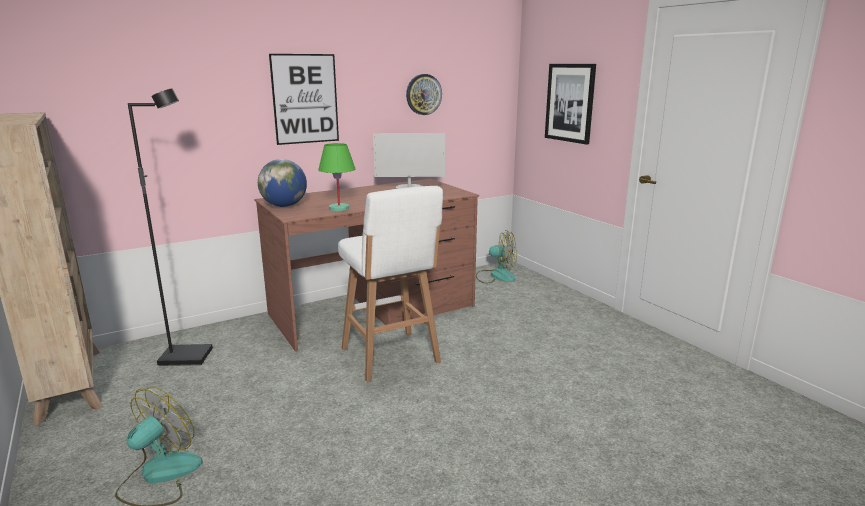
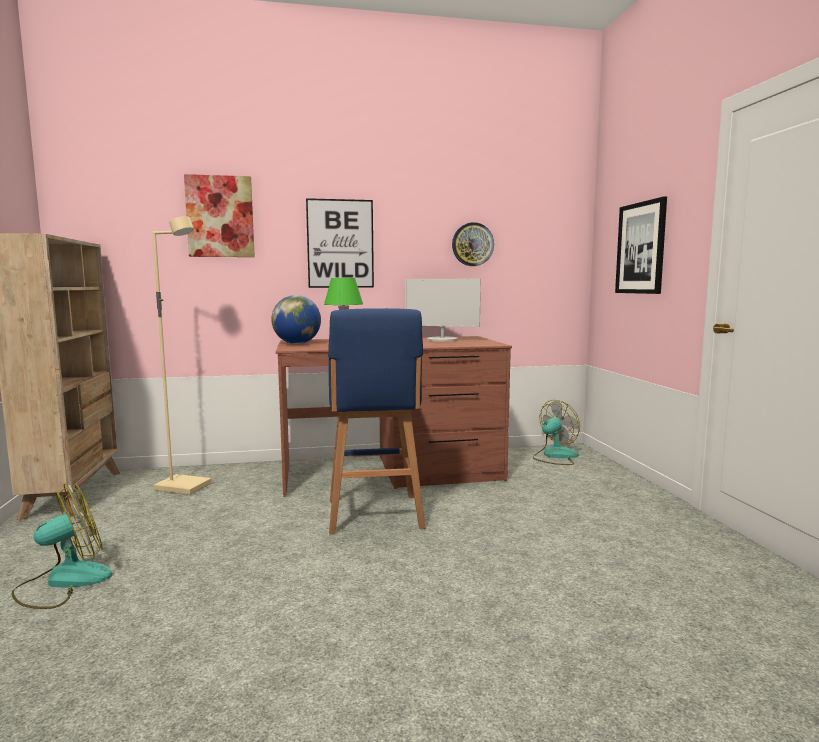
camera: 20 degrees right, 10 degrees down
black floor lamp [128,88,213,366] -> beige floor lamp [153,216,212,495]
white stool [338,186,443,382] -> blue stool [328,308,425,535]
fan [476,230,517,284] -> fan turned 75 degrees counterclockwise [533,400,580,465]
none -> picture [184,174,255,257]

